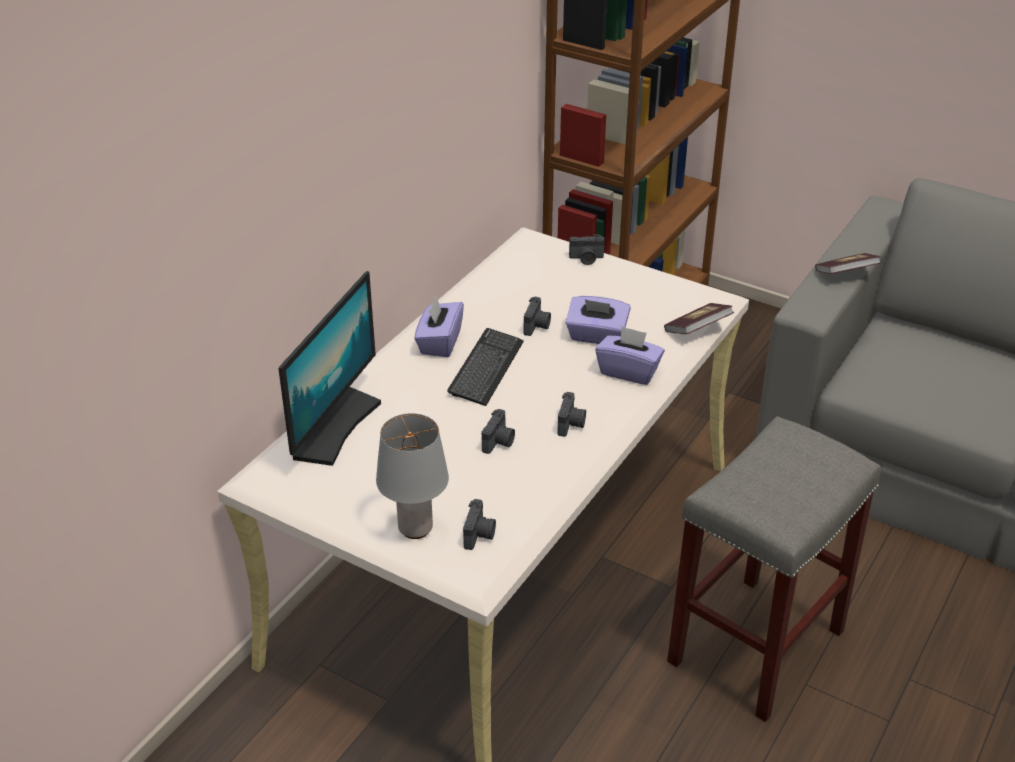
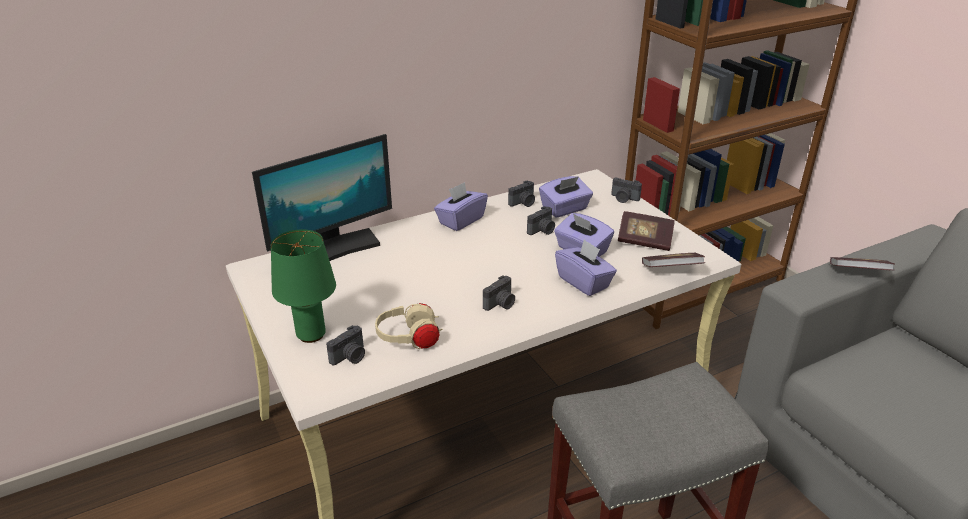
camera: 30 degrees right, 5 degrees down
grey table lamp [376,413,449,539] -> green table lamp [271,229,336,343]
keyboard [448,328,524,406] -> none
camera [482,409,515,454] -> camera moved to [508,180,535,207]
none -> beige headphones [375,303,443,349]
none -> purple tissue box [539,176,593,217]
none -> book [618,211,675,251]

